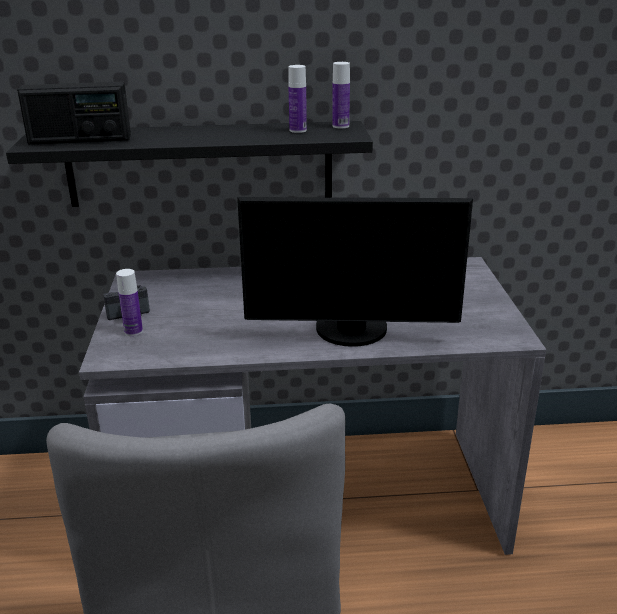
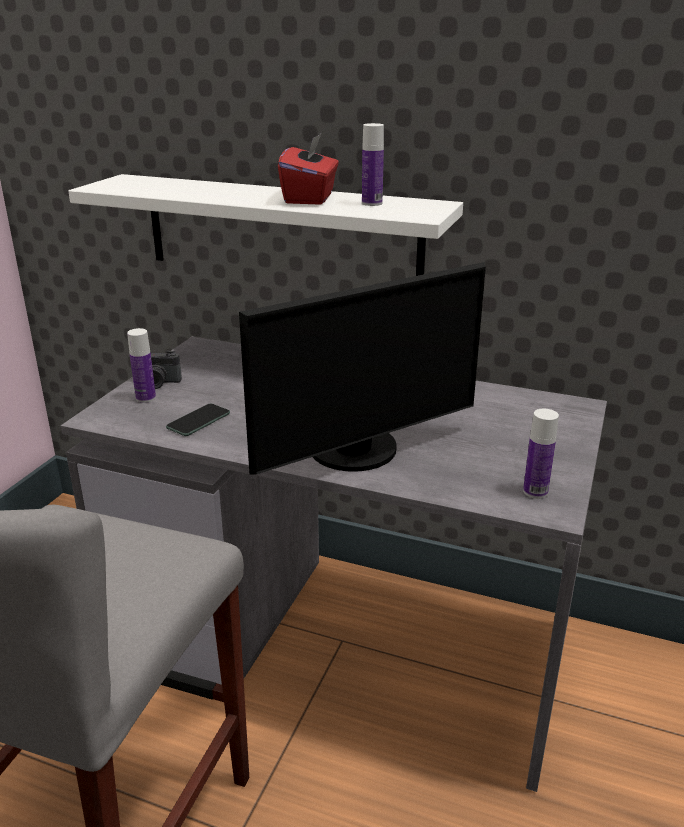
camera: 25 degrees right, 0 degrees up
black shelf [6,121,373,207] -> white shelf [68,174,463,276]
radio [17,81,131,145] -> none
monitor [237,197,473,347] -> monitor turned 60 degrees counterclockwise [239,262,486,475]
bottle [332,62,350,128] -> bottle moved to [523,409,559,499]
none -> phone [166,404,230,436]
none -> red tissue box [278,134,338,205]

